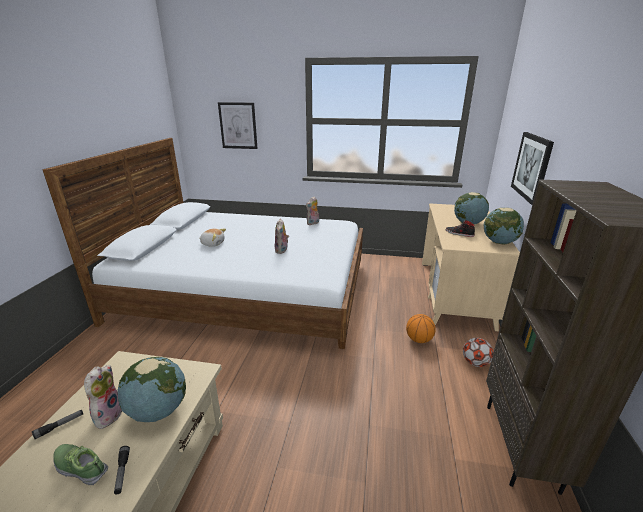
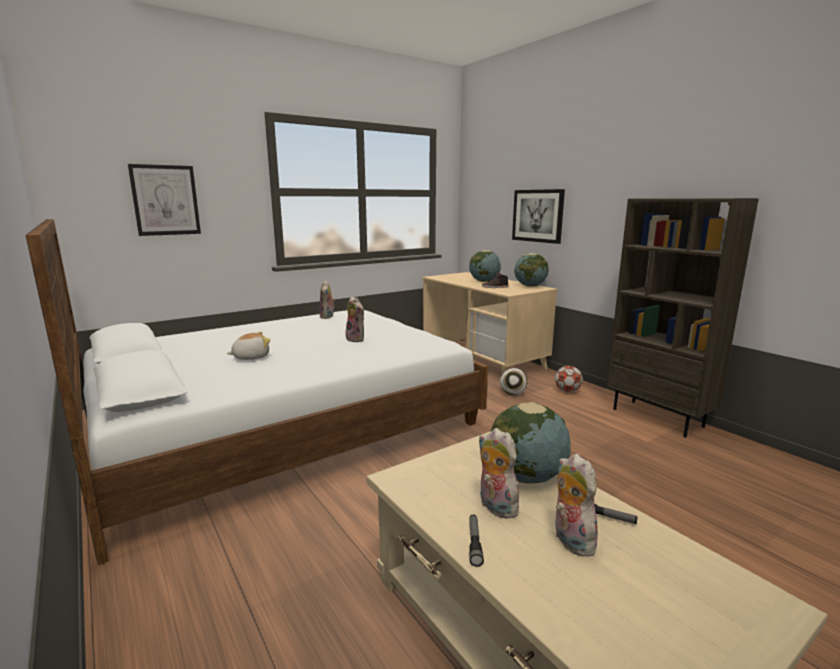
camera: 45 degrees left, 10 degrees down
shoe [53,444,108,485] -> plush toy [555,454,600,557]
basketball [406,314,436,343] -> football [500,368,527,395]

